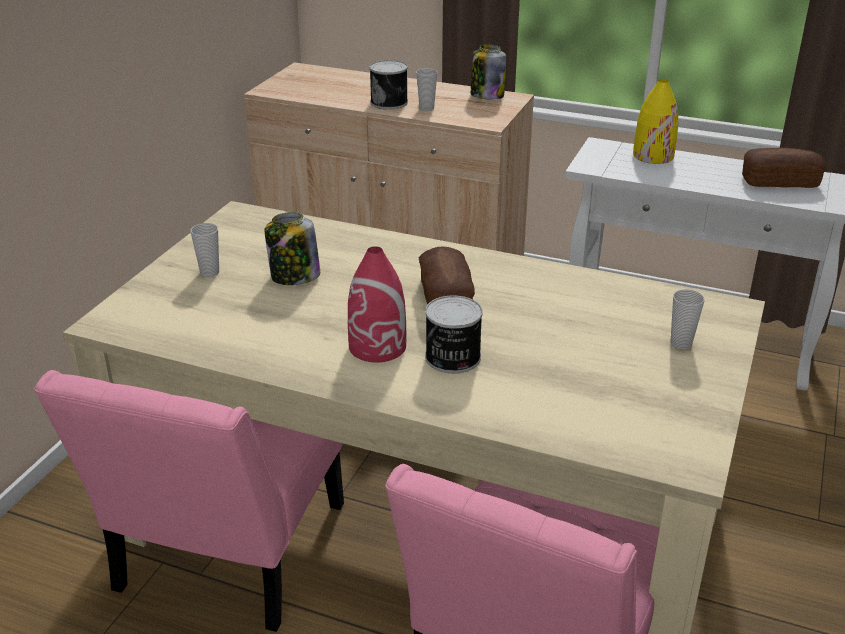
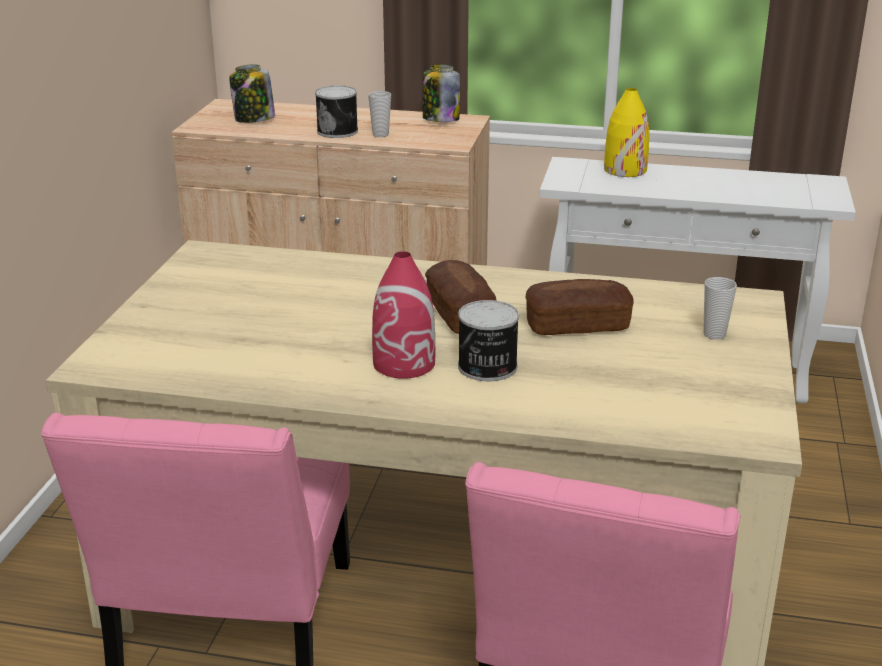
camera: 10 degrees left, 5 degrees down
cup [190,223,219,277] -> none
jar [265,212,320,285] -> jar moved to [229,64,275,123]
bread [742,148,826,188] -> bread moved to [525,279,633,335]

